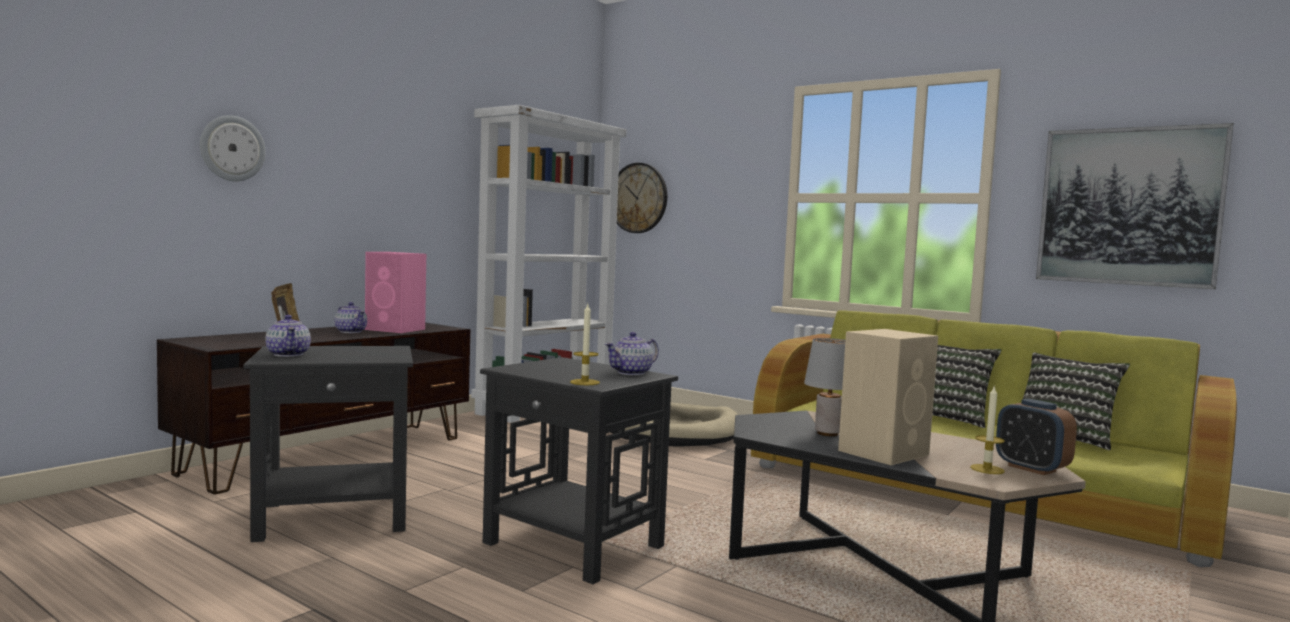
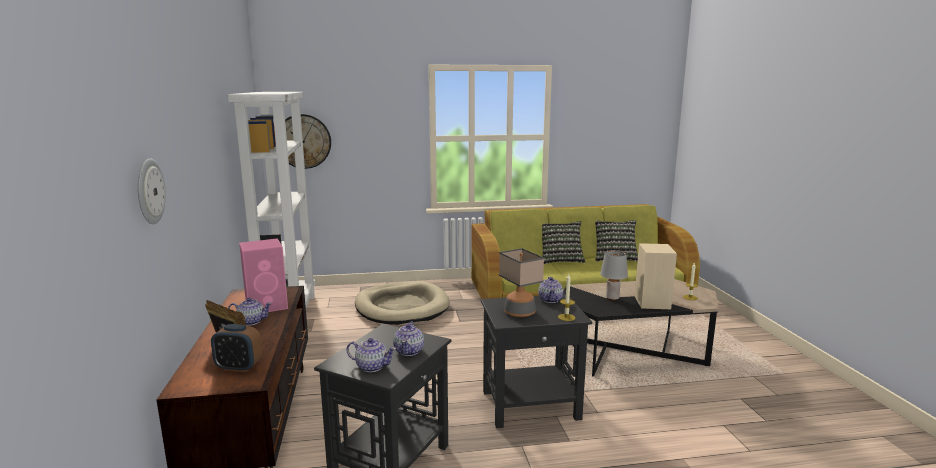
camera: 45 degrees left, 10 degrees up
alarm clock [996,399,1077,475] -> alarm clock moved to [211,324,262,372]
picture [1036,123,1234,289] -> none
none -> teapot [393,321,424,356]
none -> table lamp [499,248,544,317]

